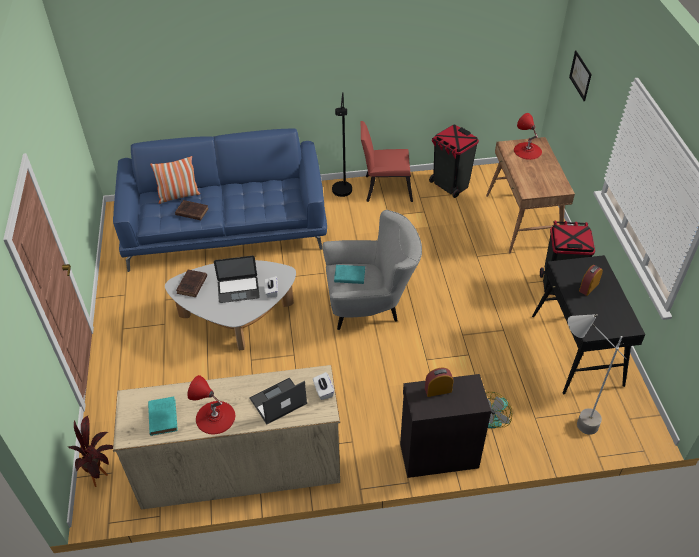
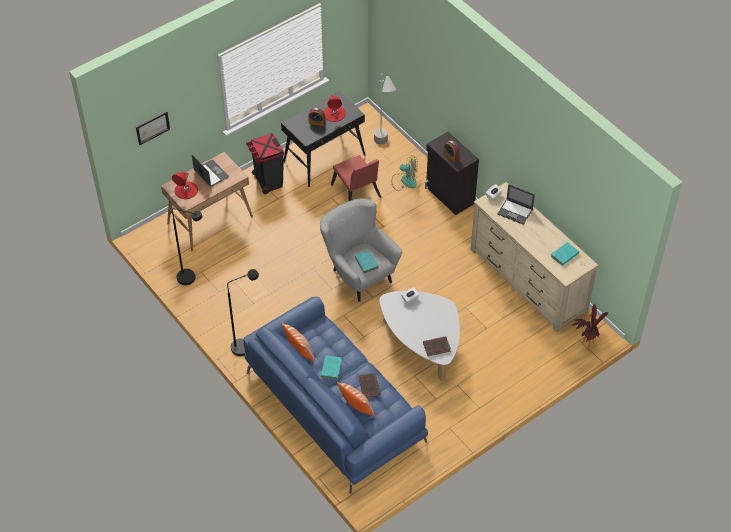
camera: 120 degrees left, 5 degrees up
red table lamp [187,375,235,434] -> red table lamp moved to [324,95,346,122]
laptop [214,256,260,303] -> laptop moved to [192,155,229,187]
red chair [360,121,413,202] -> red chair moved to [331,155,381,201]
black trash can [429,125,479,198] -> black floor lamp [172,208,202,285]
none -> pillow [281,322,315,362]
none -> turquoise book [321,355,342,380]

